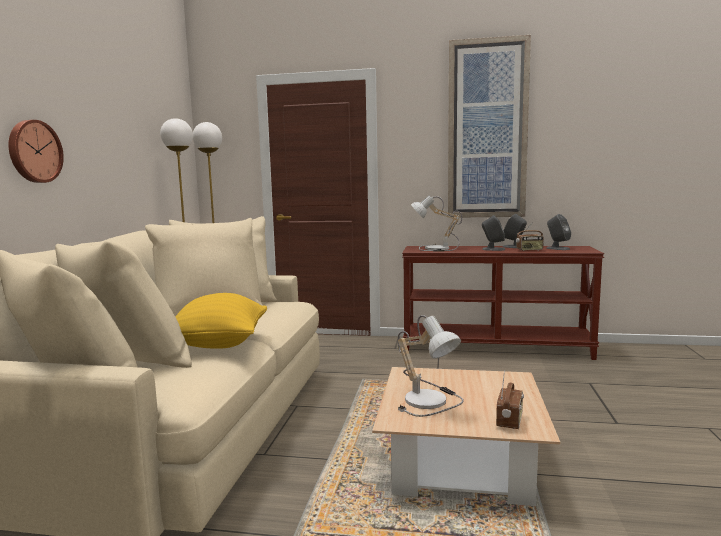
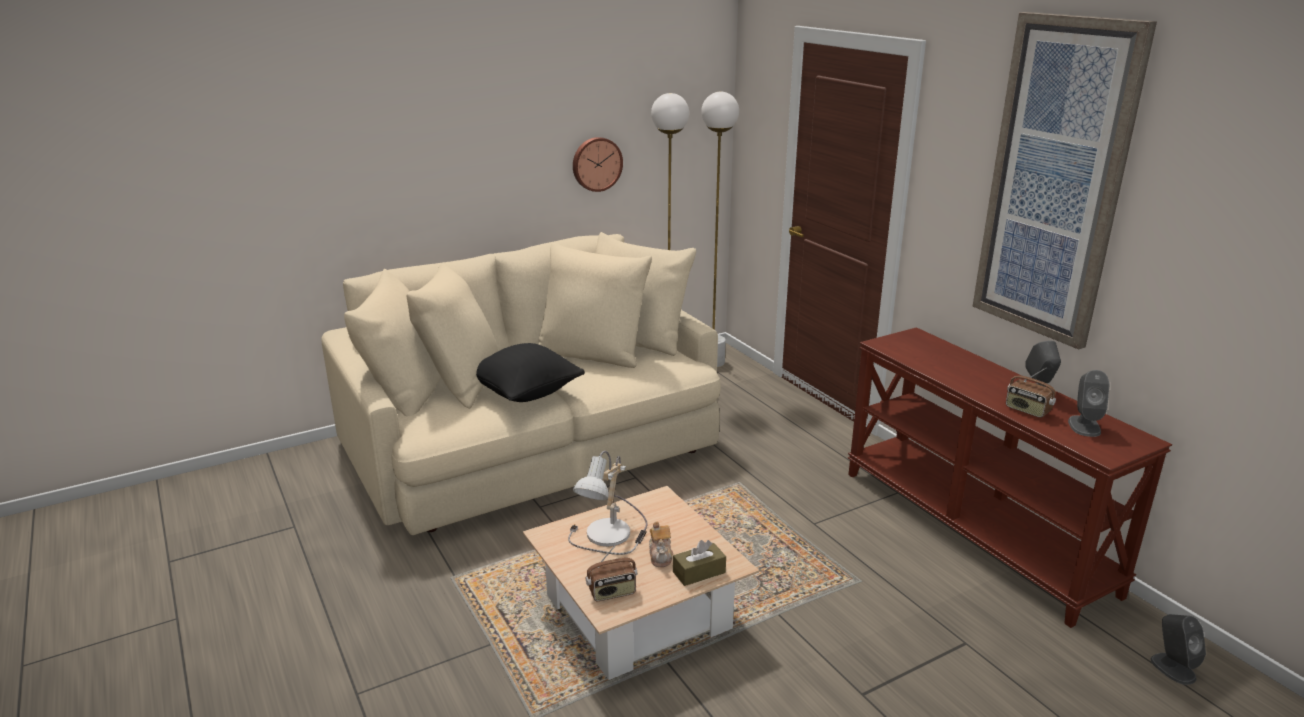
camera: 50 degrees right, 15 degrees up
wall clock [8,120,64,183] -> wall clock moved to [573,137,623,192]
yellow pillow [175,293,267,349] -> black pillow [476,343,585,402]
table lamp [411,196,462,251] -> none
grey speaker [482,215,506,251] -> grey speaker moved to [1150,614,1206,685]
none -> teapot [649,522,673,567]
none -> brown tissue box [673,540,726,586]

